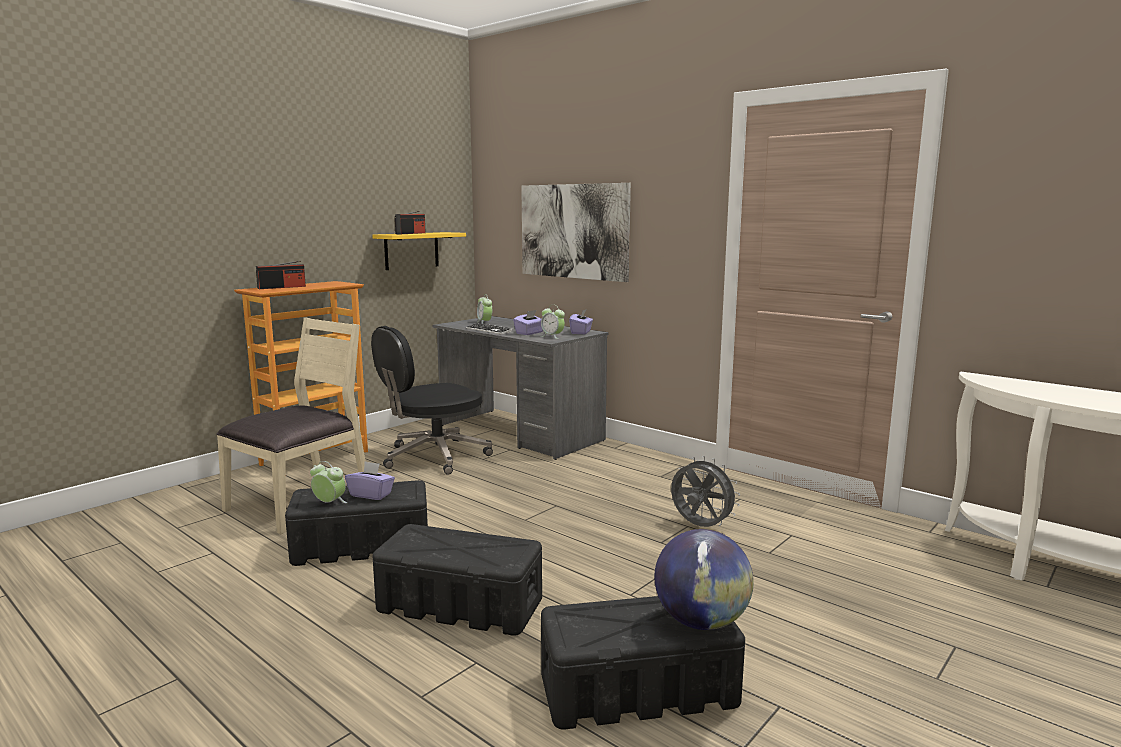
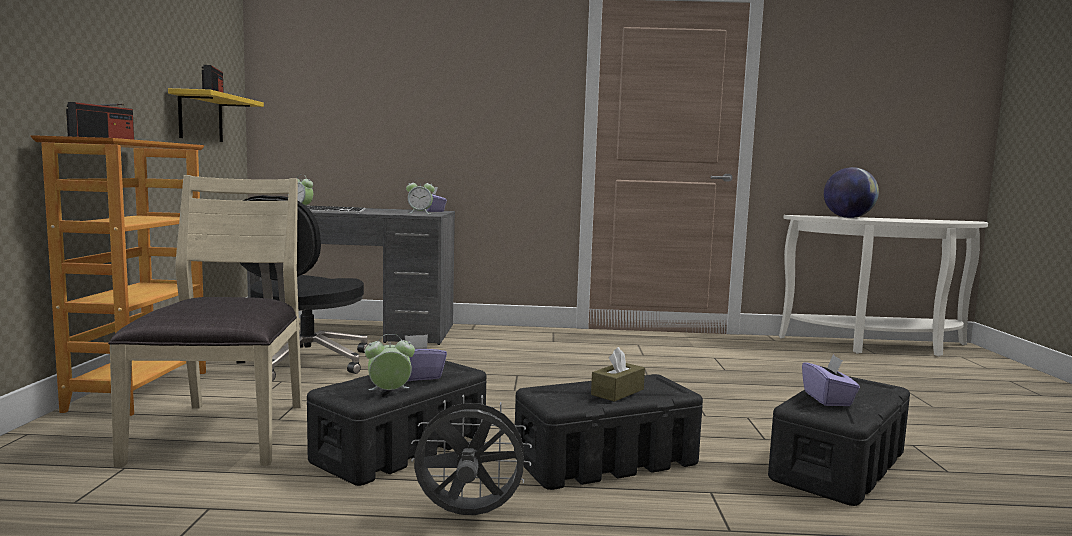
camera: 40 degrees left, 5 degrees down
purple tissue box [513,310,543,335] -> purple tissue box moved to [802,355,860,406]
picture [521,183,631,282] -> none
globe [654,529,754,630] -> globe moved to [824,167,879,218]
grey fan [671,456,740,527] -> grey fan moved to [411,394,532,515]
none -> brown tissue box [591,347,645,402]

